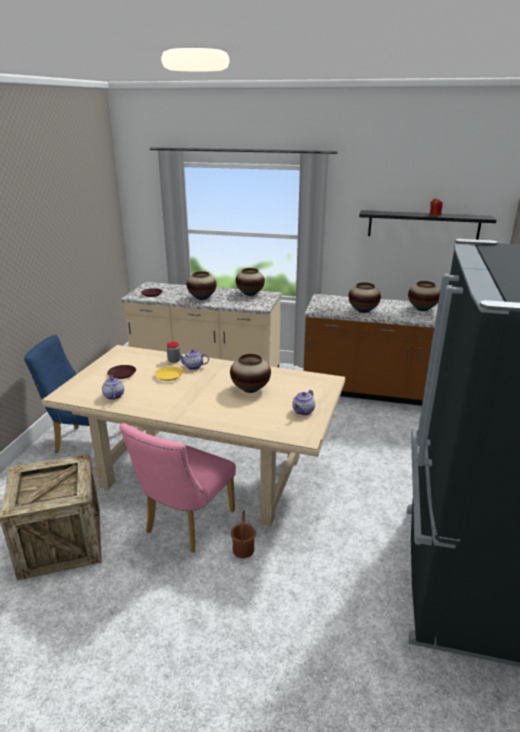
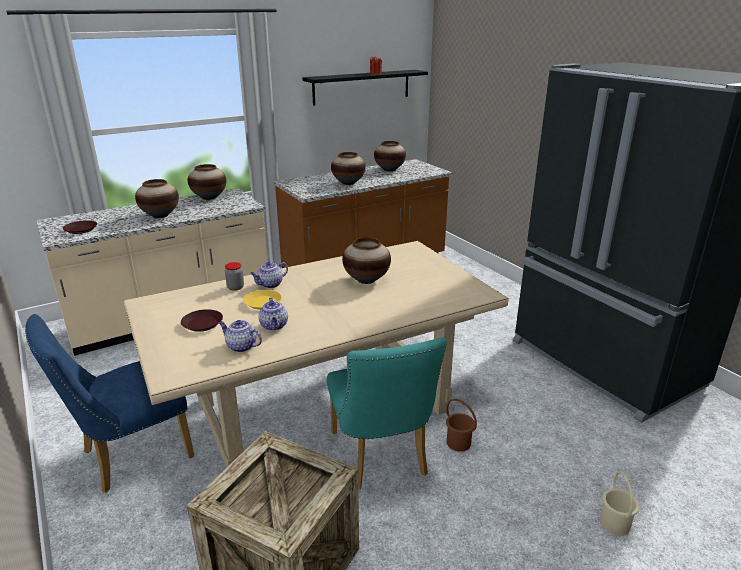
camera: 45 degrees left, 0 degrees up
pink chair [120,423,236,553] -> turquoise chair [327,338,447,490]
teapot [293,390,315,415] -> teapot moved to [258,297,288,331]
none -> beige bucket [600,471,639,536]

